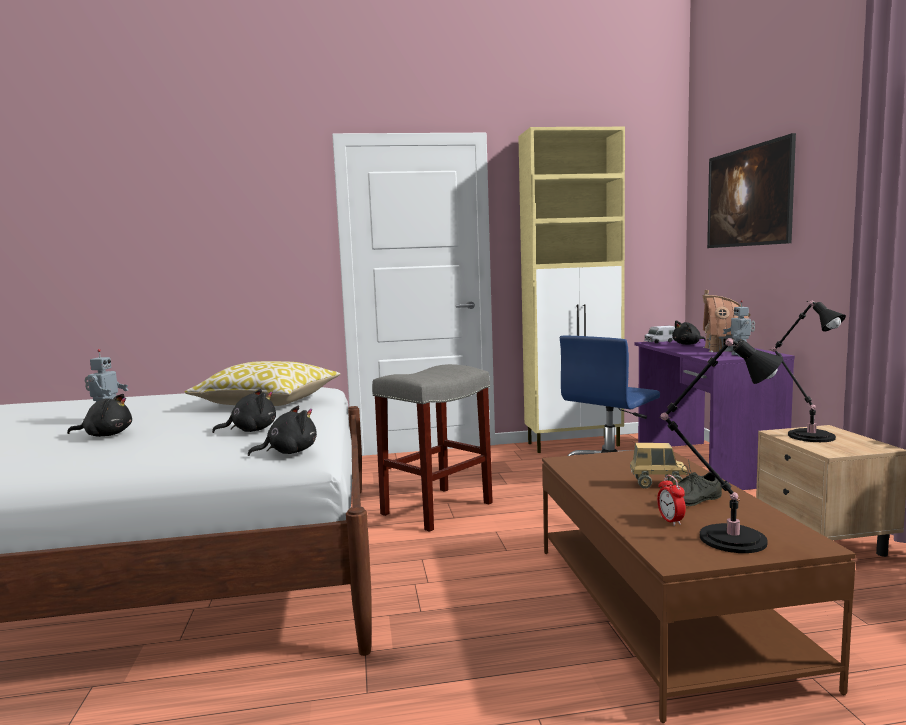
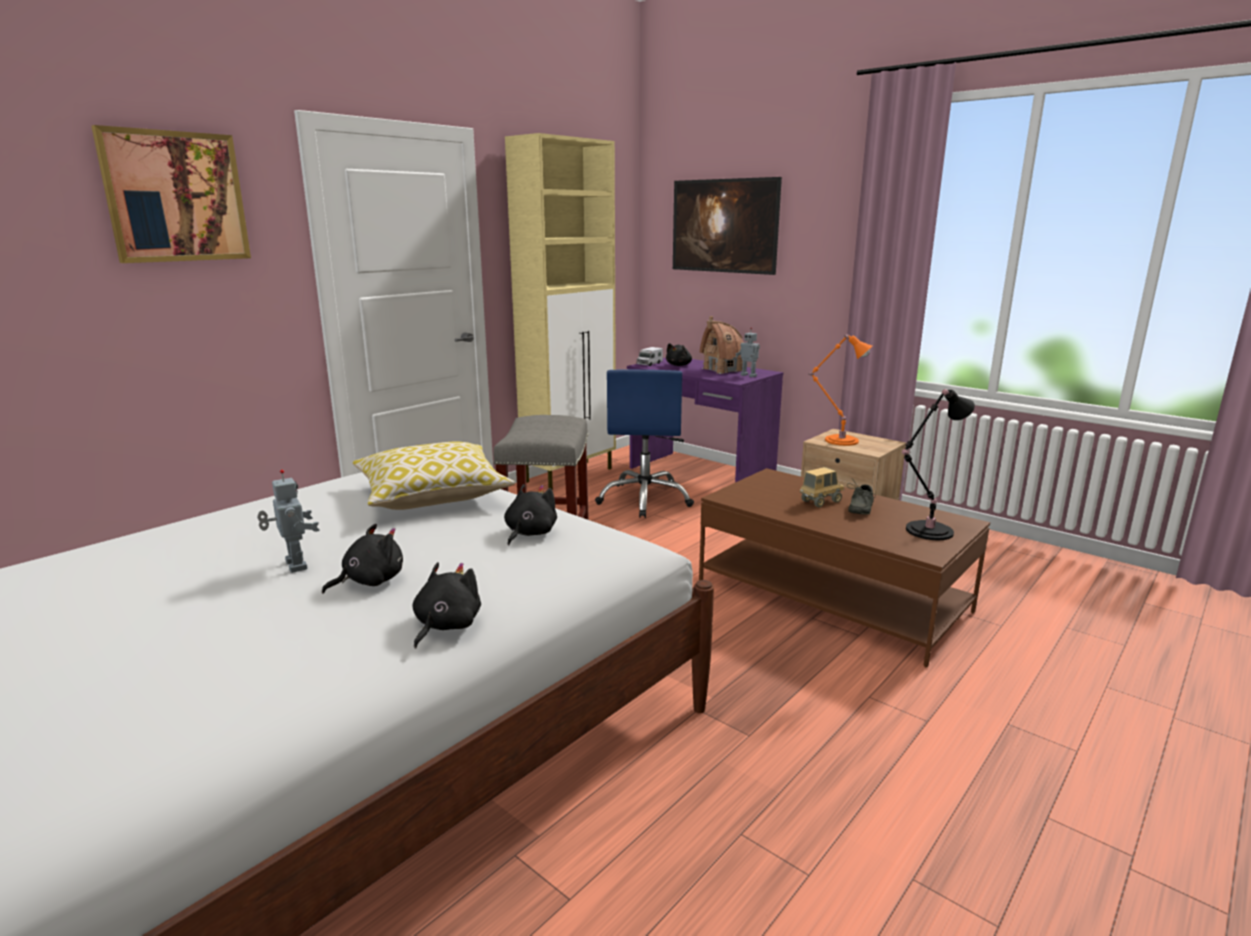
camera: 40 degrees left, 10 degrees up
black plush toy [248,406,317,456] -> black plush toy moved to [413,562,481,649]
alarm clock [657,475,686,526] -> none
black table lamp [769,301,846,442] -> orange table lamp [810,334,872,446]
none -> picture [91,125,251,263]

